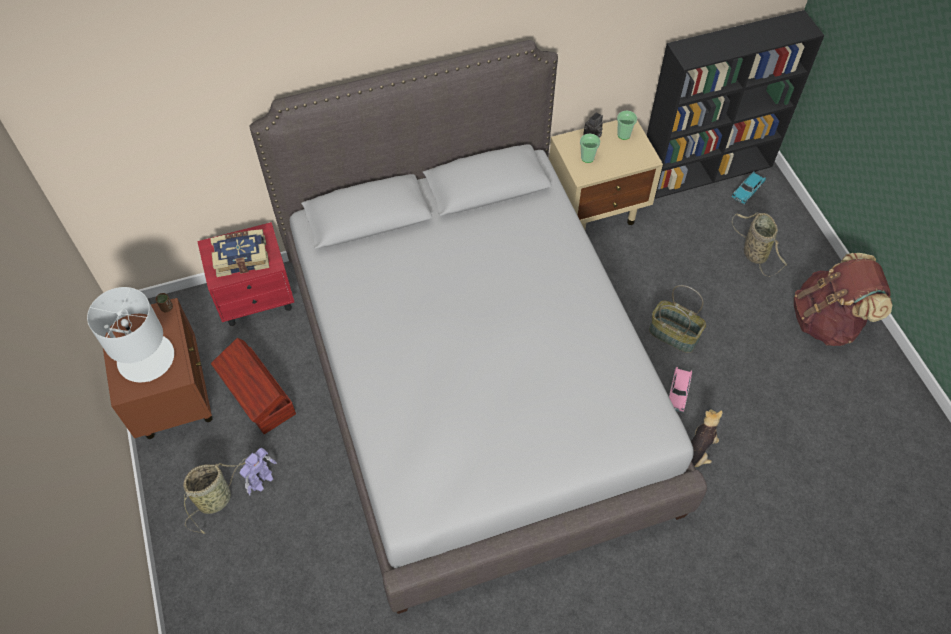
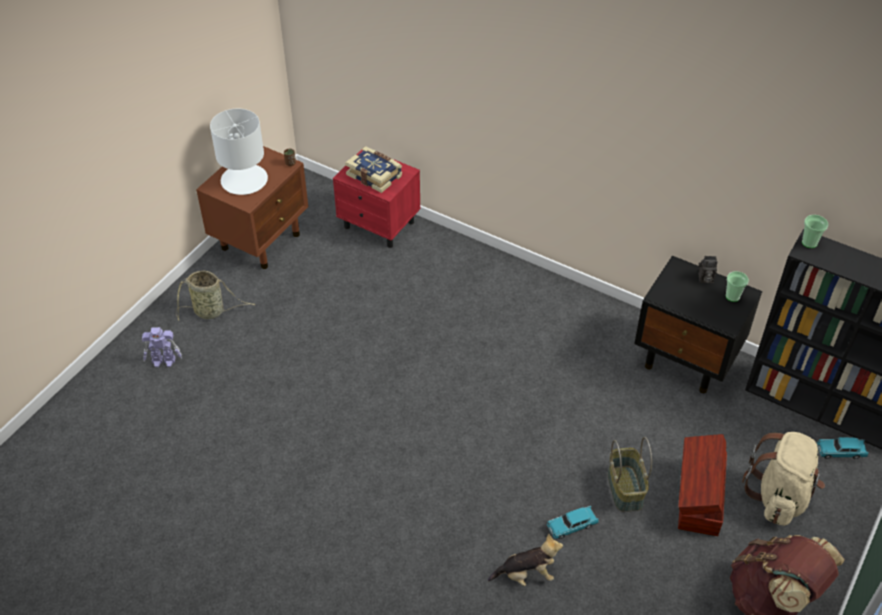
camera: 50 degrees right, 10 degrees down
brown storage box [211,338,296,434] -> brown storage box moved to [678,434,727,536]
toy robot [239,448,277,496] -> toy robot moved to [142,327,182,367]
grey bed [250,40,707,614] -> none
beige nightstand [549,120,663,229] -> black nightstand [634,256,762,393]
cup [580,133,600,163] -> cup moved to [802,215,828,248]
pink toy car [669,367,692,412] -> turquoise toy car [546,506,599,540]
basket [732,212,787,277] -> beige backpack [742,432,825,526]

